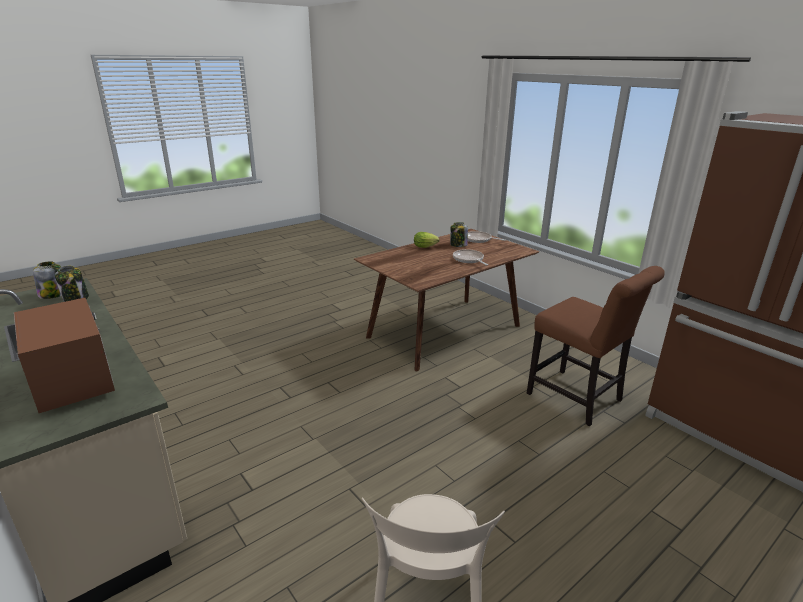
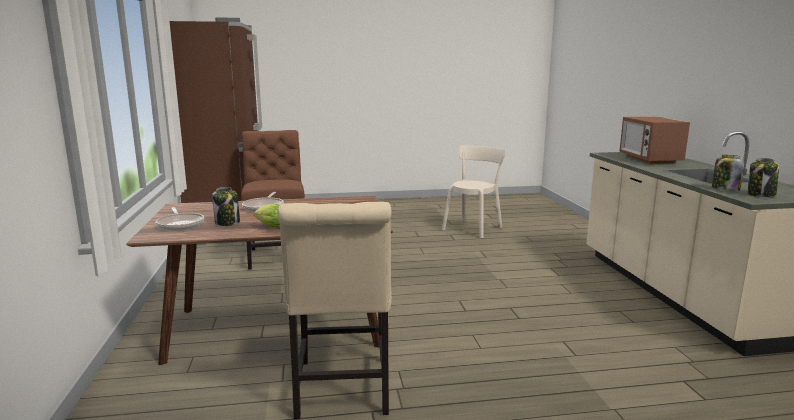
camera: 150 degrees left, 10 degrees down
none -> beige chair [277,202,392,419]

